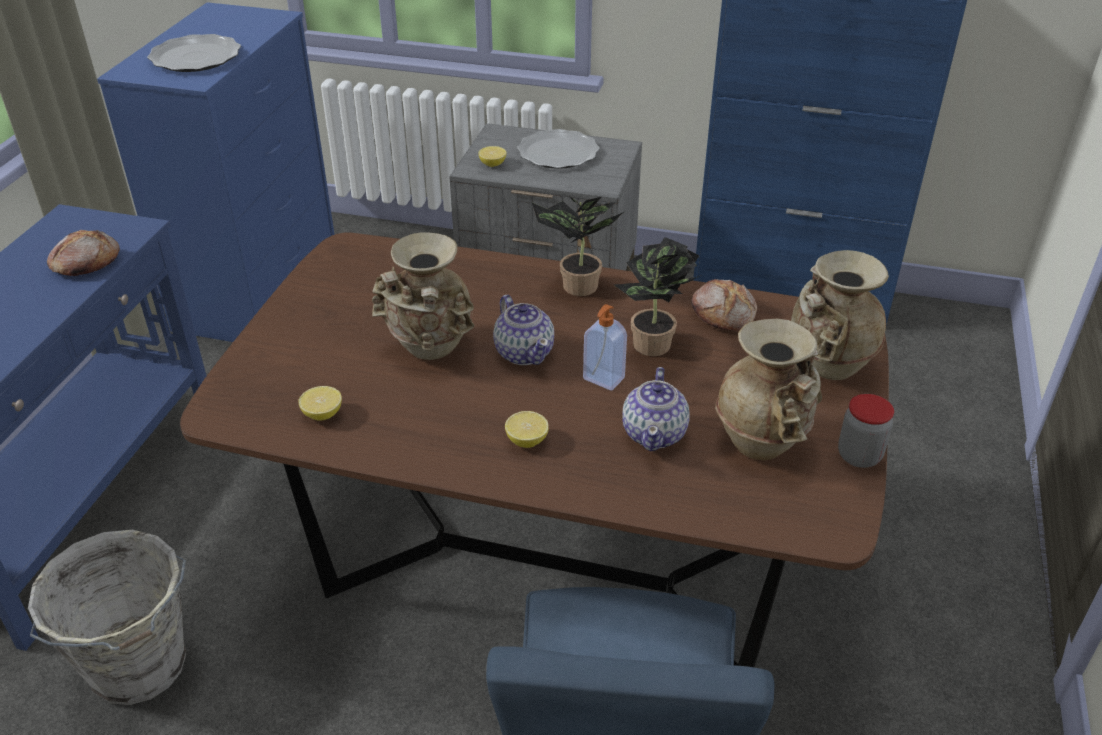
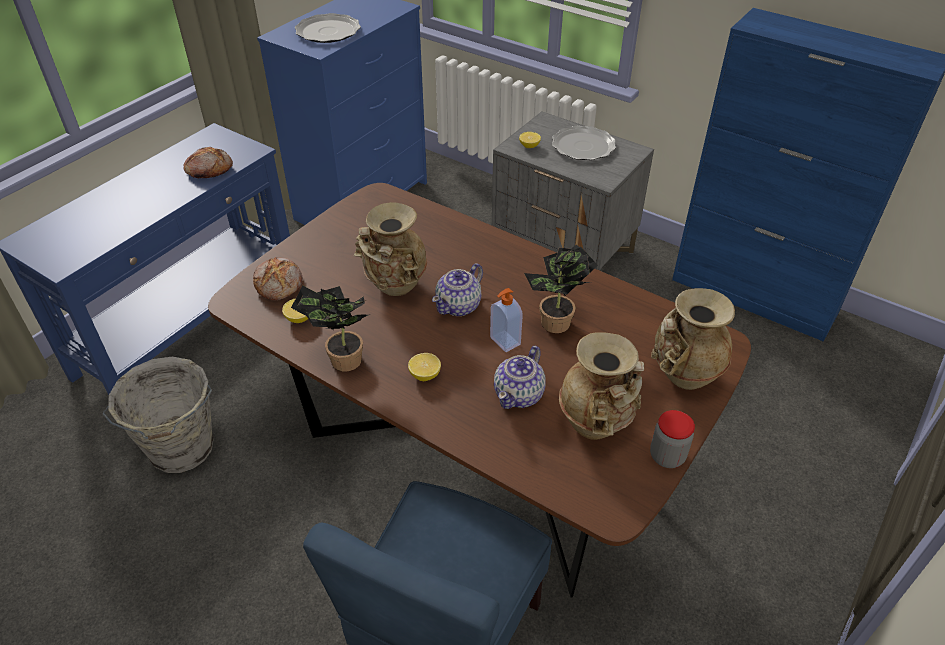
camera: 20 degrees right, 5 degrees up
teapot [493,295,554,365] -> teapot turned 45 degrees clockwise [432,263,483,316]
potted plant [532,196,624,296] -> potted plant moved to [291,286,368,371]
bread [691,279,757,331] -> bread moved to [253,257,302,300]

